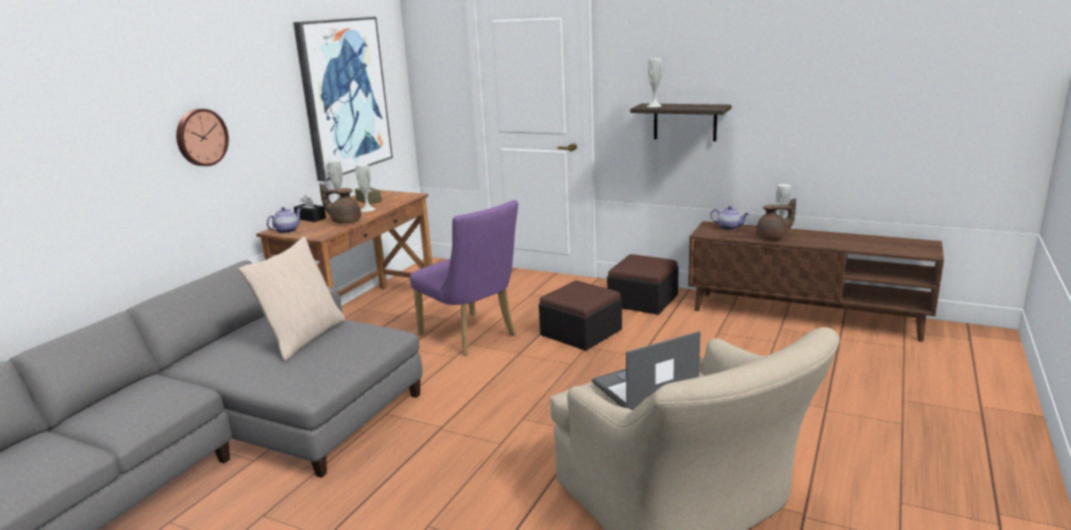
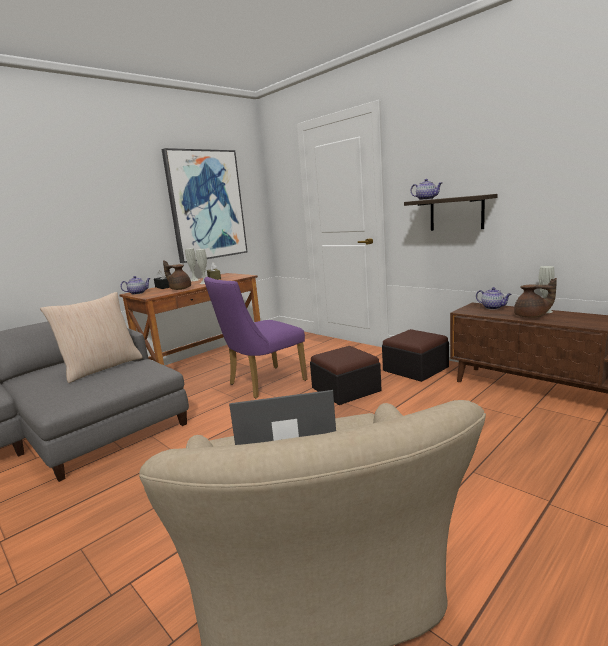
camera: 20 degrees right, 5 degrees down
wall clock [176,109,229,166] -> none
purple chair [410,200,518,356] -> purple chair turned 75 degrees clockwise [204,277,307,398]
white vase [647,58,662,107] -> teapot [410,179,442,200]

